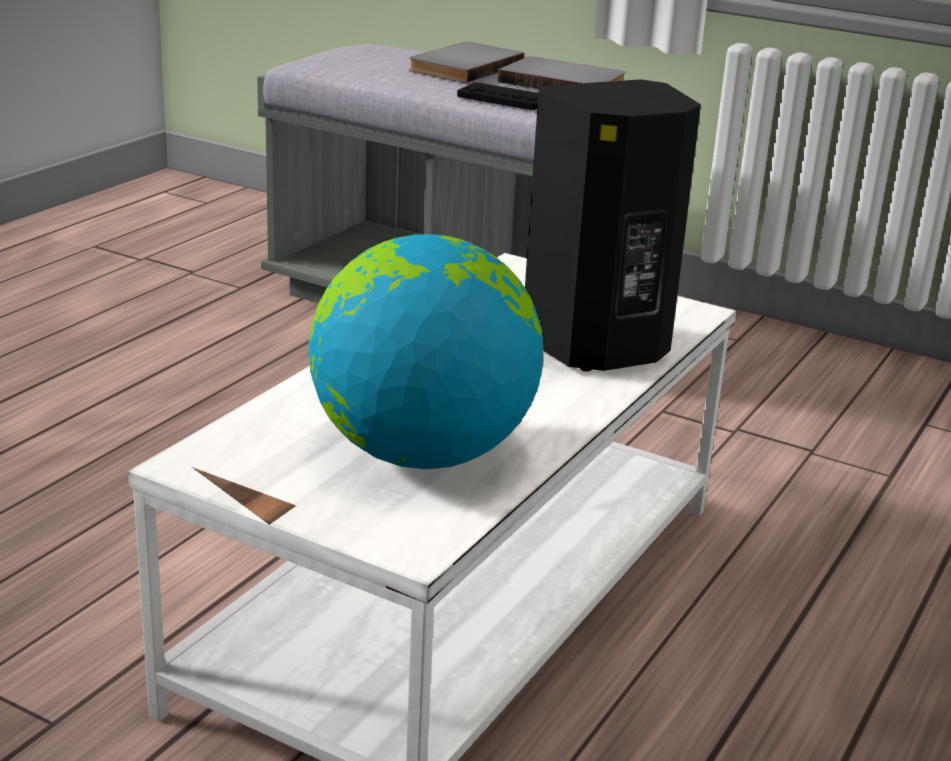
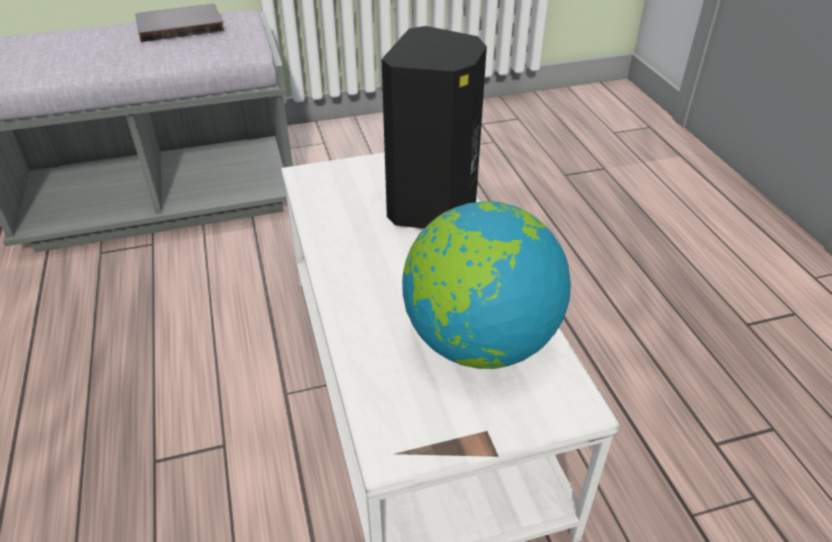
camera: 45 degrees left, 15 degrees up
grey book [409,42,524,83] -> none
black game controller [457,83,538,110] -> none

